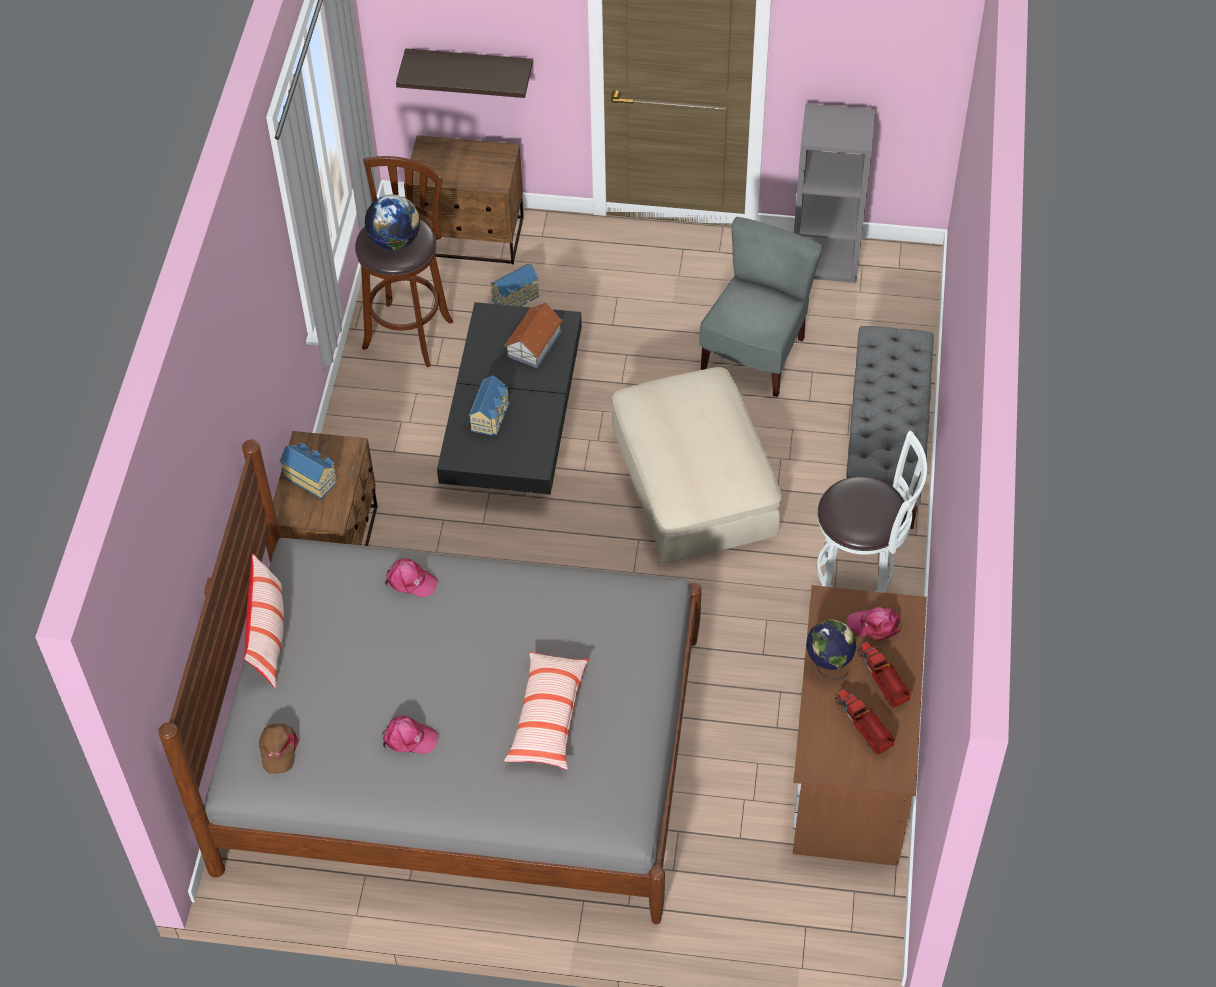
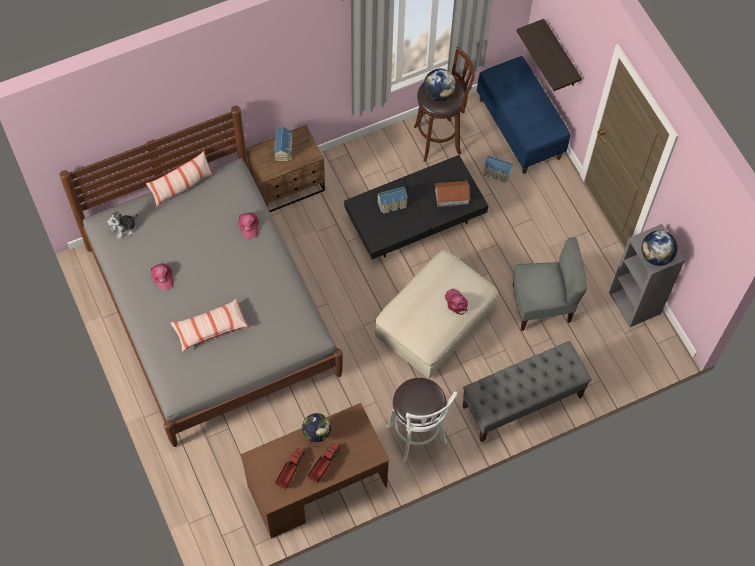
camera: 55 degrees right, 10 degrees up
brown cap [259,724,299,774] -> plush toy [107,208,138,239]
brown nightstand [404,135,524,264] -> blue bench [477,56,570,174]
pink cap [847,607,902,640] -> pink cap moved to [445,289,469,315]
none -> globe [641,230,678,266]

